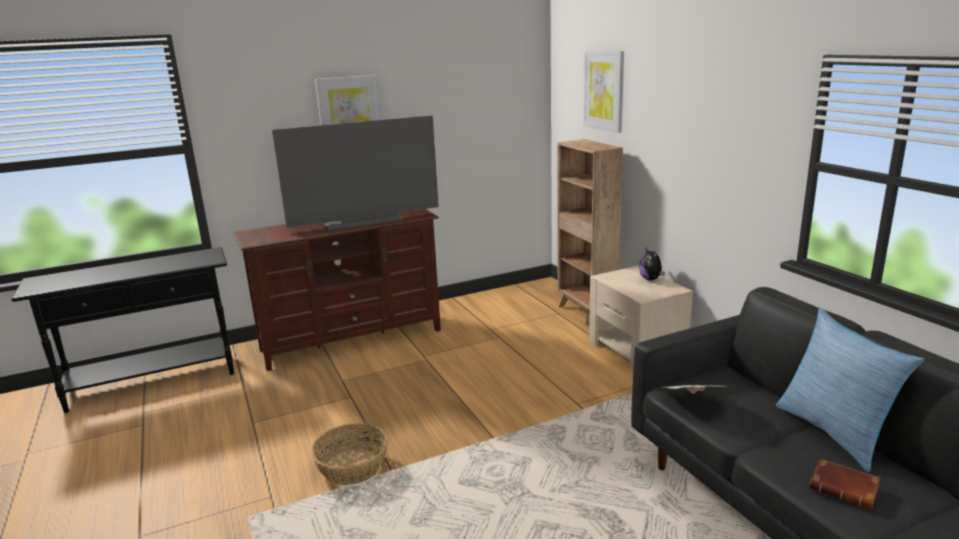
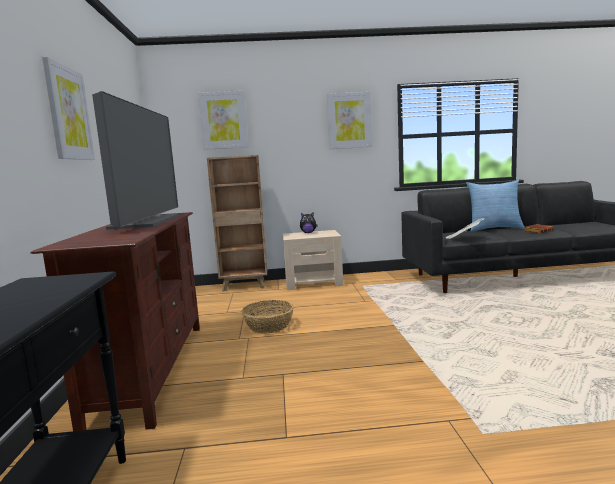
camera: 70 degrees left, 10 degrees down
basket [311,423,388,485] -> basket moved to [241,300,294,334]
none -> picture [327,92,372,149]

